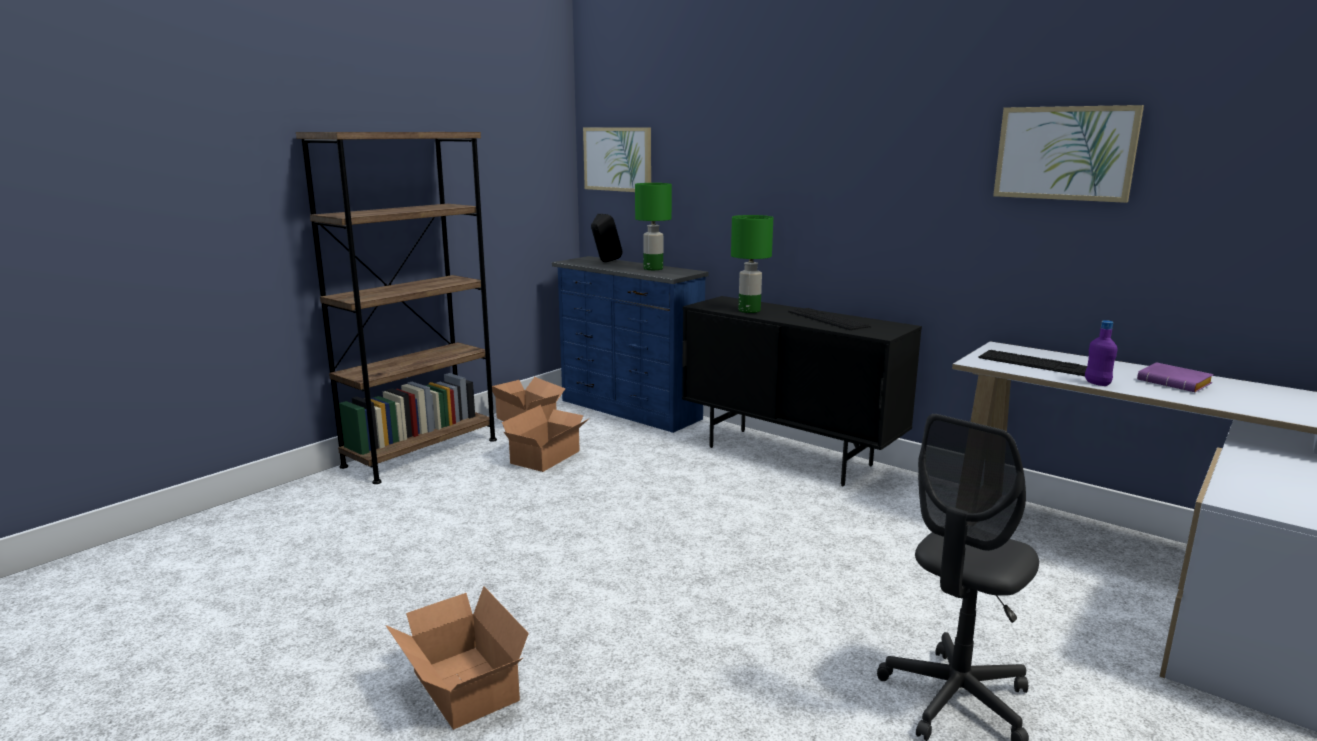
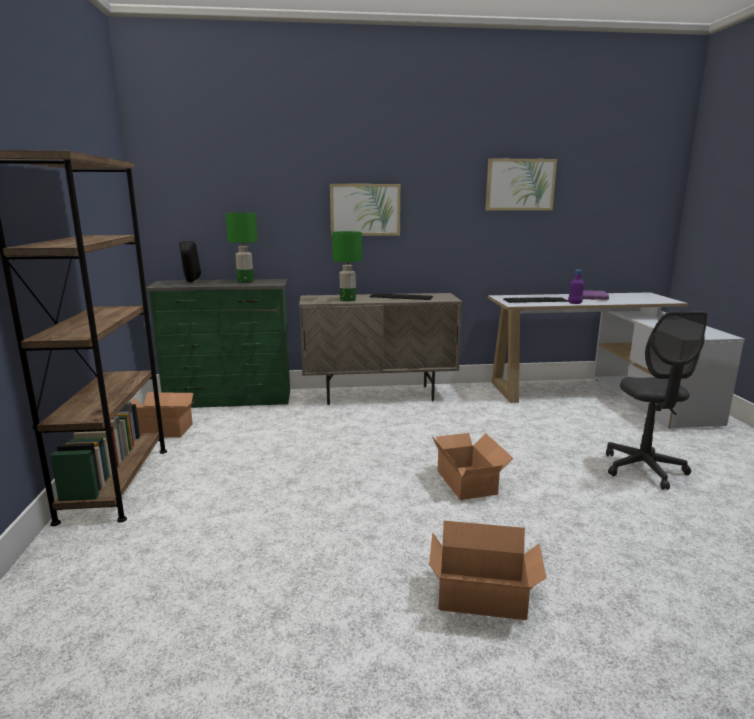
camera: 45 degrees left, 0 degrees up
cardboard box [502,405,590,472] -> cardboard box moved to [432,433,513,500]
blue dresser [552,256,709,433] -> green dresser [146,279,290,408]
picture [583,127,651,192] -> picture moved to [330,184,401,236]
black cabinet [682,296,922,486] -> beige cabinet [299,293,462,405]

